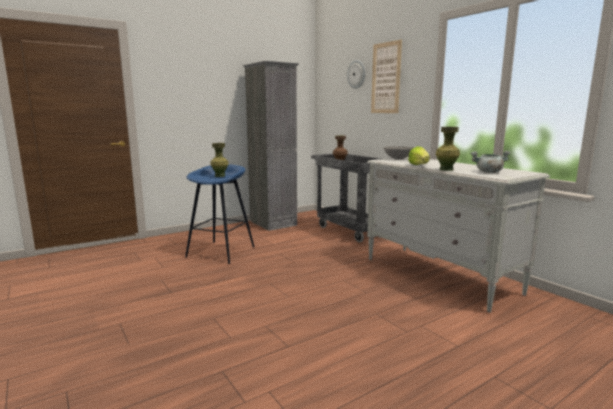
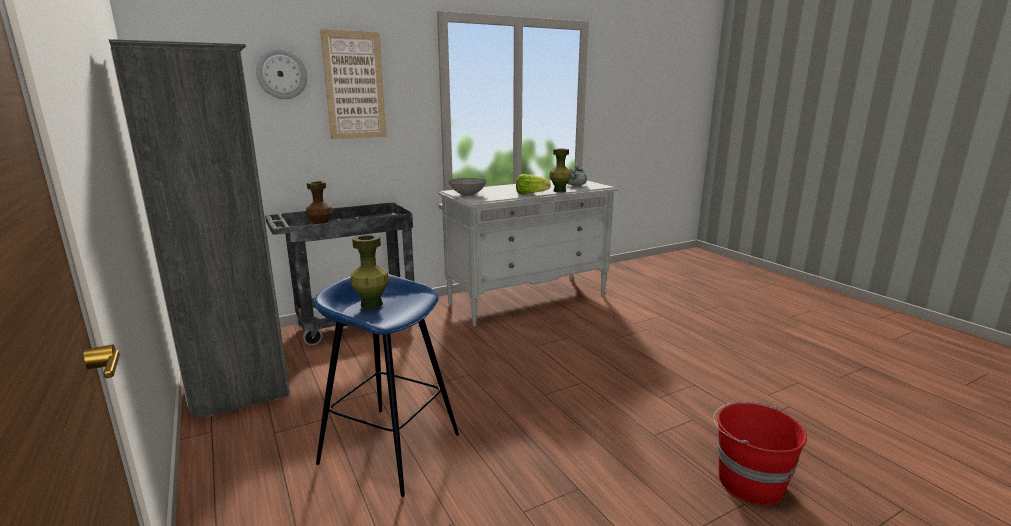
camera: 85 degrees left, 5 degrees up
none -> red bucket [713,401,807,505]

